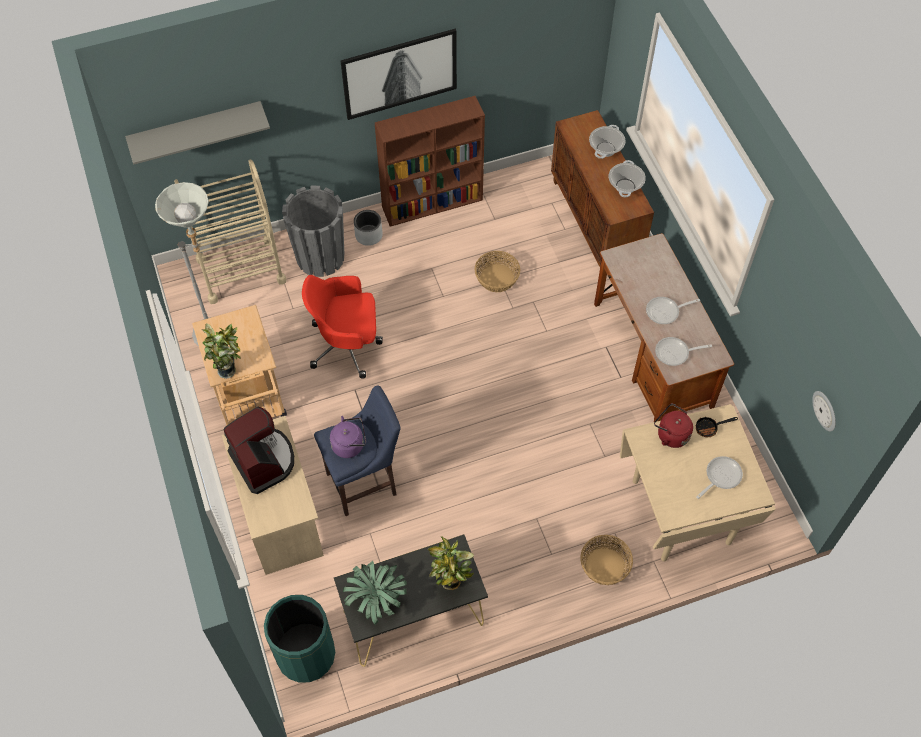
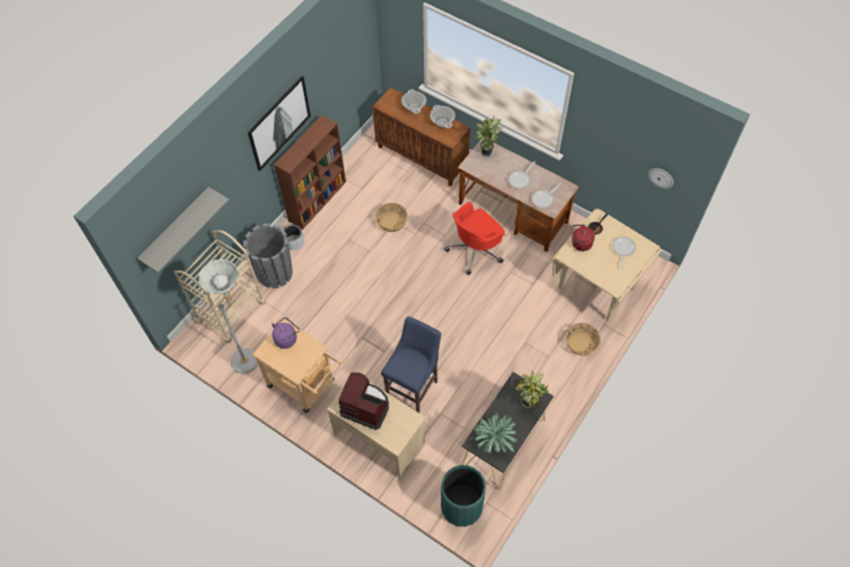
camera: 35 degrees left, 0 degrees up
potted plant [202,323,241,379] -> potted plant moved to [476,116,504,157]
red office chair [302,275,383,379] -> red office chair moved to [444,202,505,275]
purple kettle [330,416,366,458] -> purple kettle moved to [272,317,300,349]

